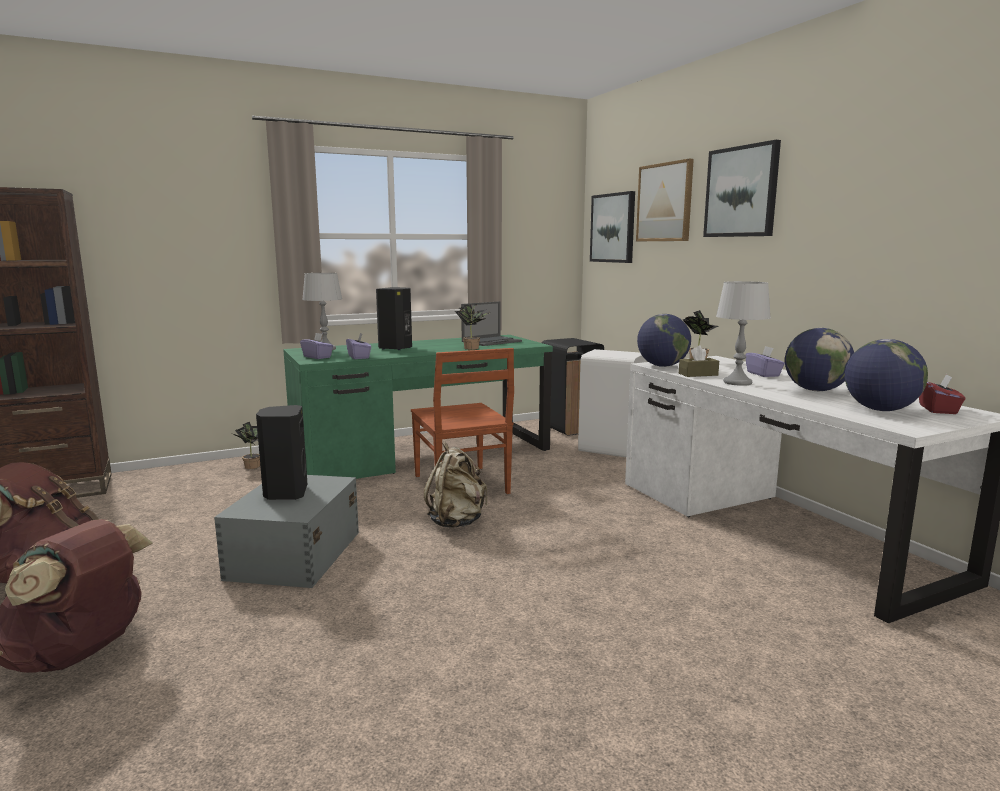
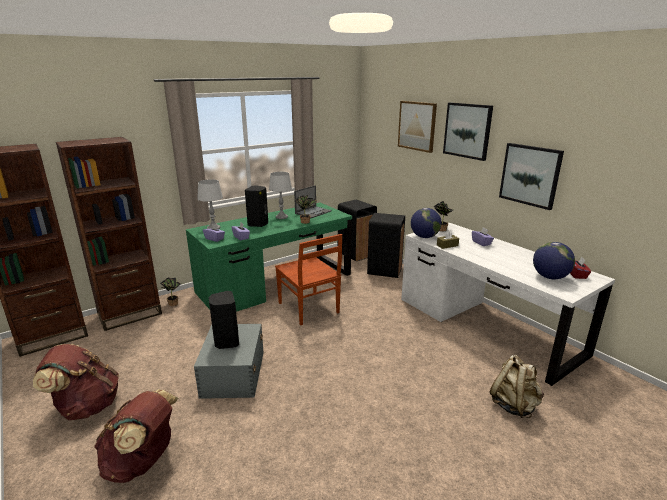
camera: 10 degrees left, 10 degrees up
beige backpack [424,441,487,528] -> beige backpack moved to [490,355,544,418]
white trash can [578,349,647,457] -> black trash can [367,213,405,278]
picture [590,191,635,263] -> picture moved to [499,143,564,210]
grey table lamp [716,281,771,386] -> grey table lamp moved to [269,172,292,219]
globe [785,328,854,391] -> none
none -> brown bookcase [56,137,162,331]

